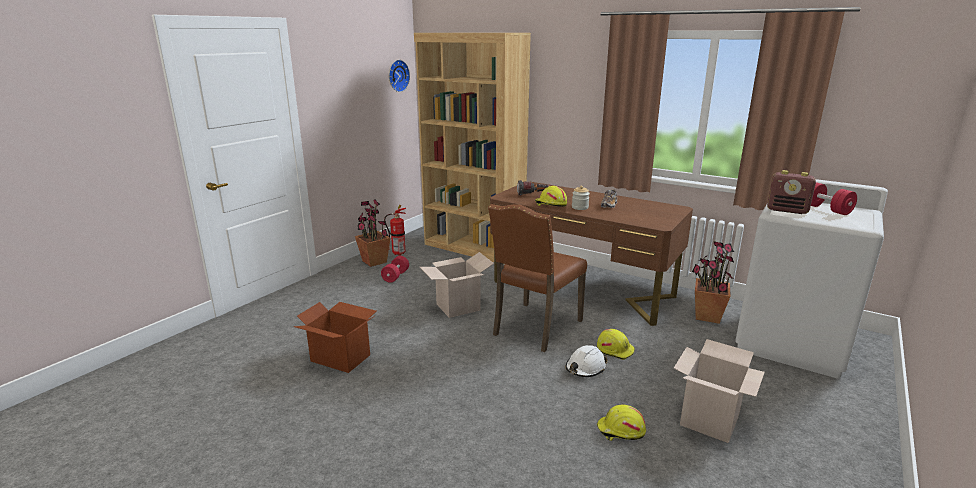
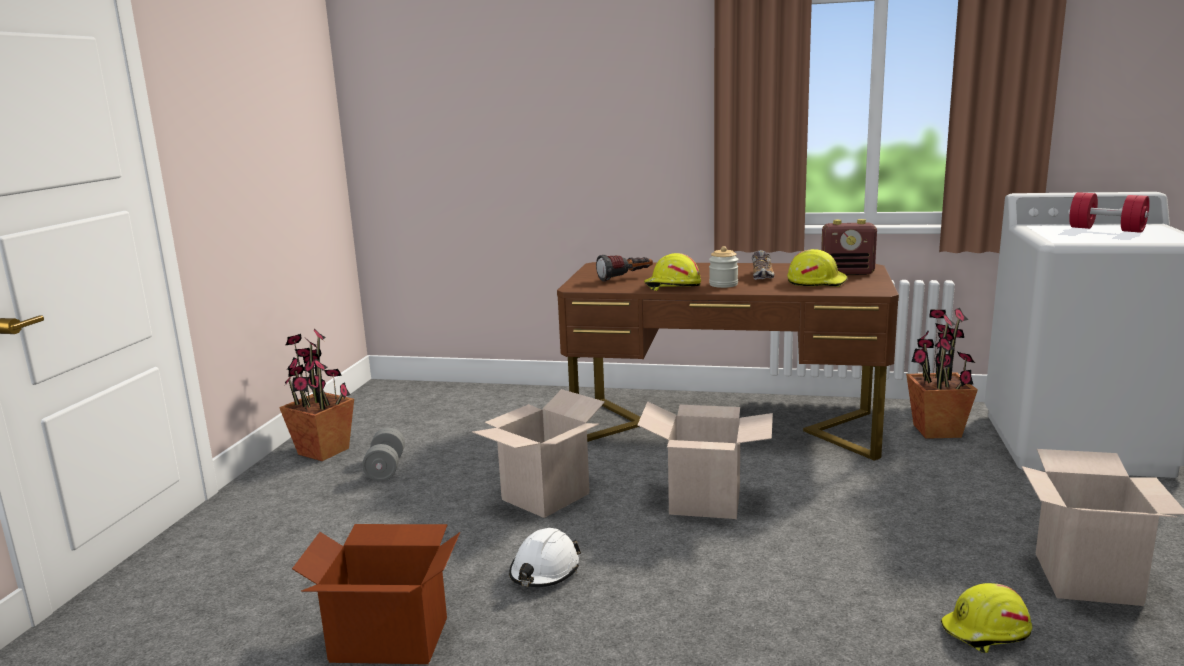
camera: 20 degrees left, 5 degrees down
red dumbbell [381,256,409,283] -> grey dumbbell [362,428,405,481]
fire extinguisher [384,205,406,256] -> none
wall clock [389,60,410,92] -> none
brown bookcase [414,33,531,262] -> none
brown chair [488,204,587,352] -> cardboard box [637,401,773,519]
white hard hat [566,345,607,377] -> white hard hat moved to [509,528,581,587]
yellow hard hat [597,329,635,360] -> yellow hard hat moved to [787,249,848,287]
radio [767,170,816,214] -> radio moved to [821,219,877,275]

